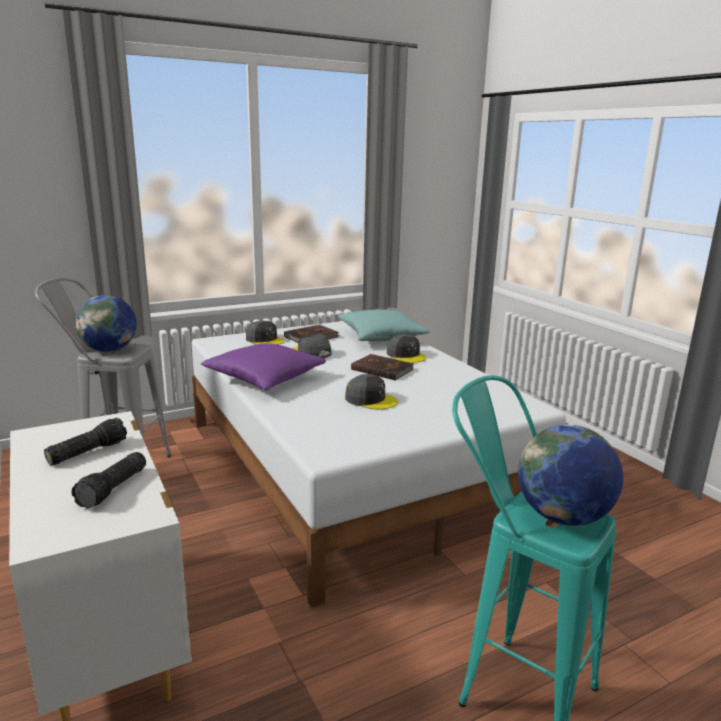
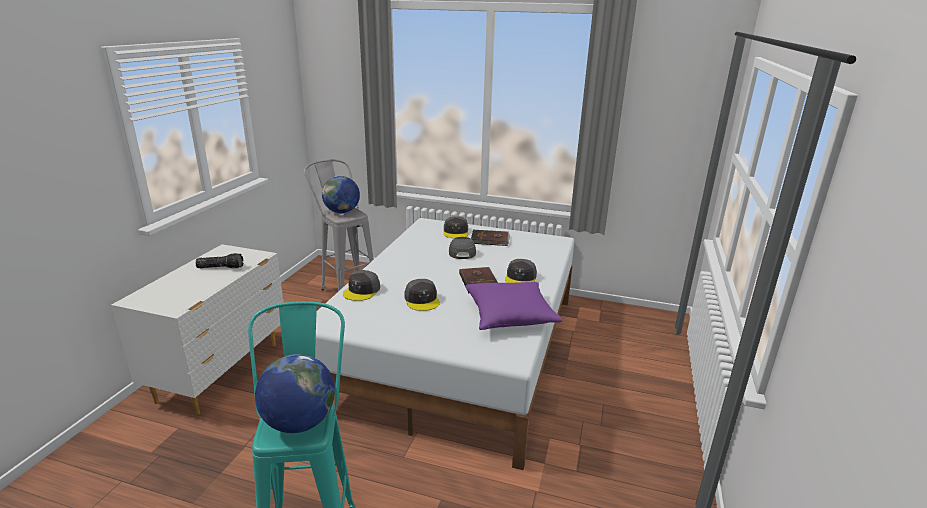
camera: 45 degrees right, 5 degrees up
flashlight [72,452,146,509] -> none
purple pillow [200,343,326,390] -> purple pillow moved to [465,282,563,330]
turquoise pillow [338,310,430,342] -> none
none -> grey cap [343,270,380,301]

